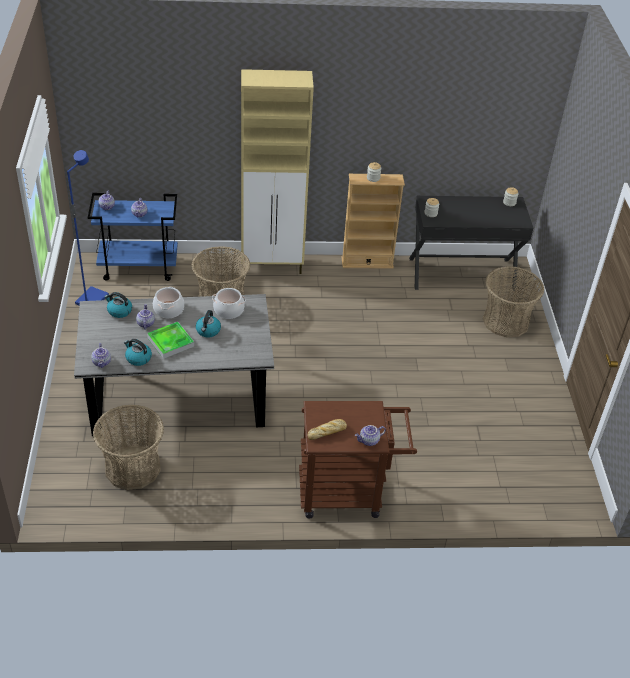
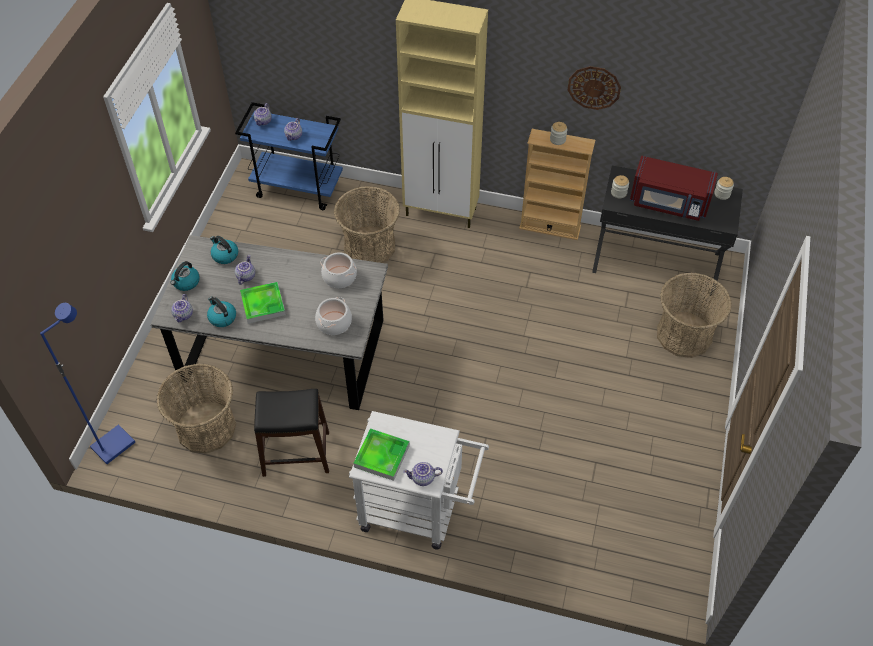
camera: 20 degrees right, 10 degrees up
blue floor lamp [67,150,109,306] -> blue floor lamp moved to [40,303,135,464]
cooking pot [153,287,184,318] -> cooking pot moved to [315,297,352,335]
kettle [196,310,221,337] -> kettle moved to [171,261,200,291]
brown cart [299,401,417,519] -> white cart [349,411,489,550]
bread [307,419,347,440] -> tray [353,428,410,481]
none -> black stool [254,389,329,477]
none -> wall clock [568,66,621,110]
none -> red microwave [630,156,718,221]

